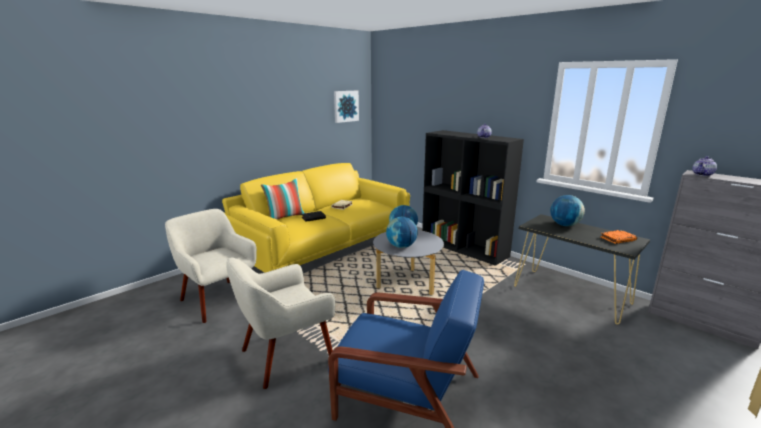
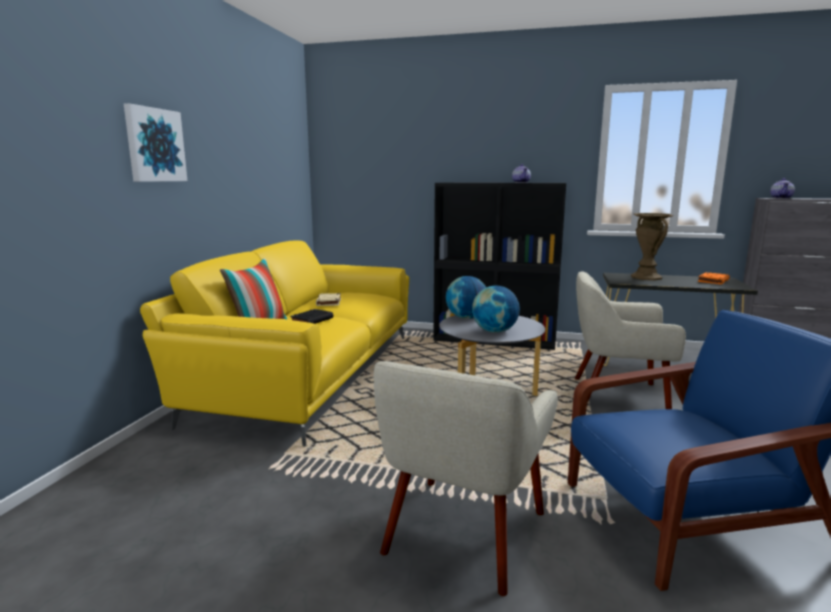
camera: 30 degrees left, 5 degrees down
beige armchair [165,209,257,323] -> beige armchair moved to [575,271,686,409]
picture [334,91,359,123] -> picture moved to [124,103,187,182]
globe [550,195,585,226] -> brown vase [631,213,673,280]

